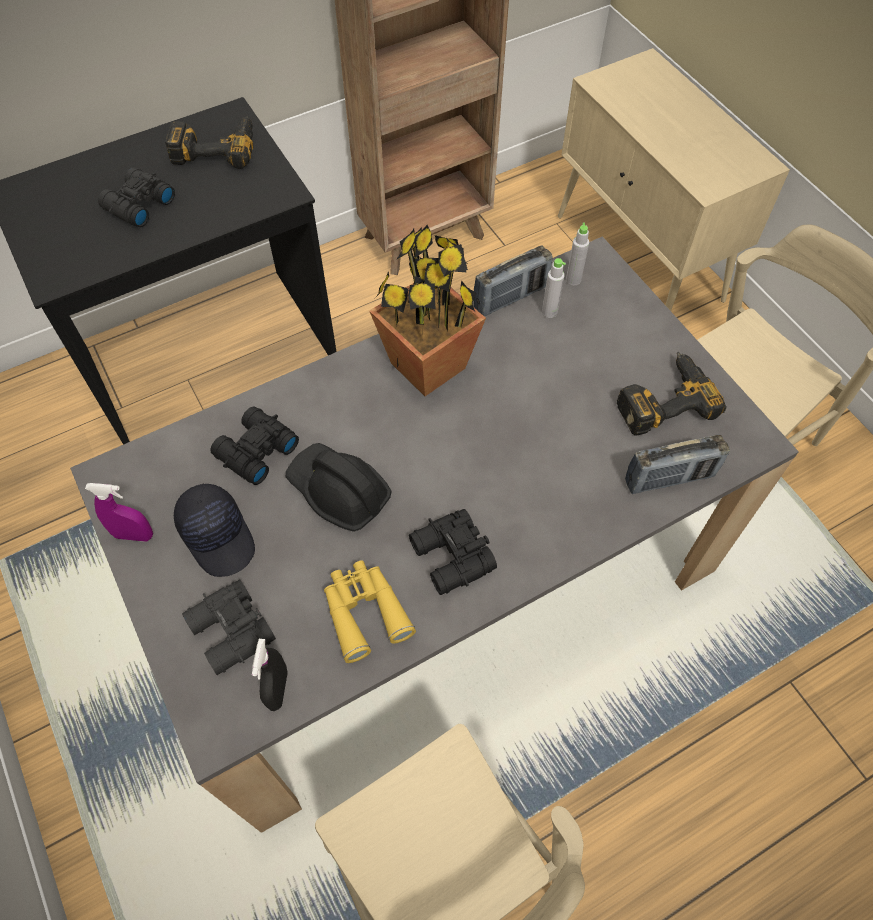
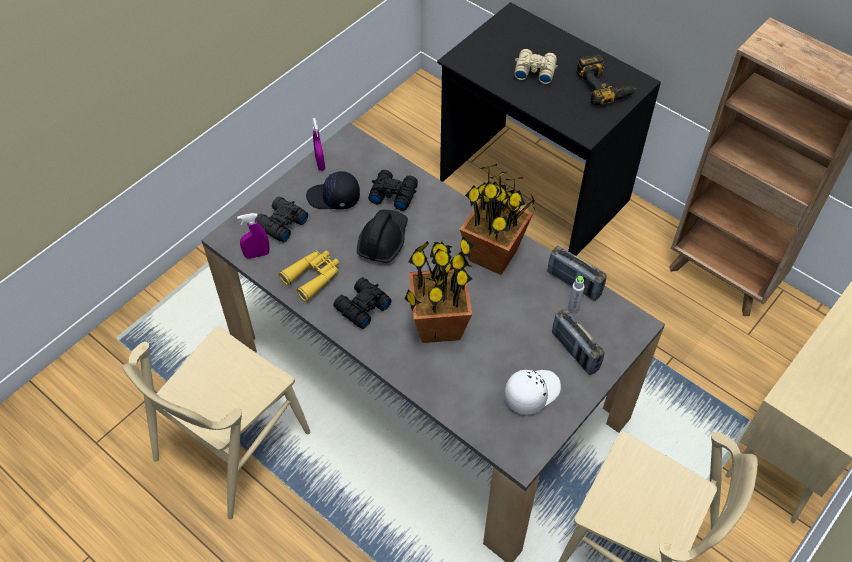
camera: 70 degrees right, 5 degrees down
black binoculars [98,168,175,227] -> beige binoculars [514,49,558,84]
black cap [174,484,255,577] -> black cap turned 60 degrees clockwise [306,171,360,210]
black spray bottle [252,639,288,711] -> purple spray bottle [237,213,269,259]
grey bottle [566,223,589,286] -> none
power drill [617,352,727,436] -> white cap [504,370,561,415]
radio [625,435,730,494] -> radio moved to [552,309,604,375]
none -> potted plant [405,237,474,343]

